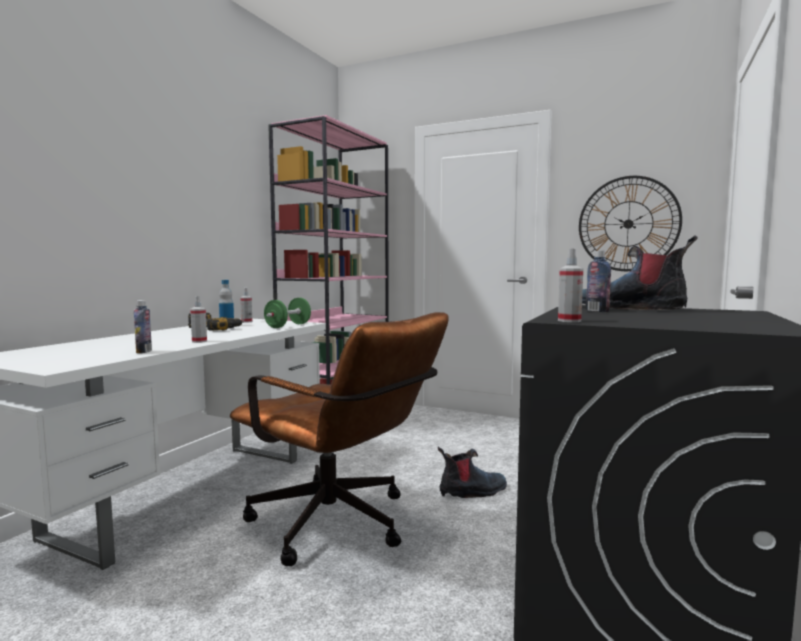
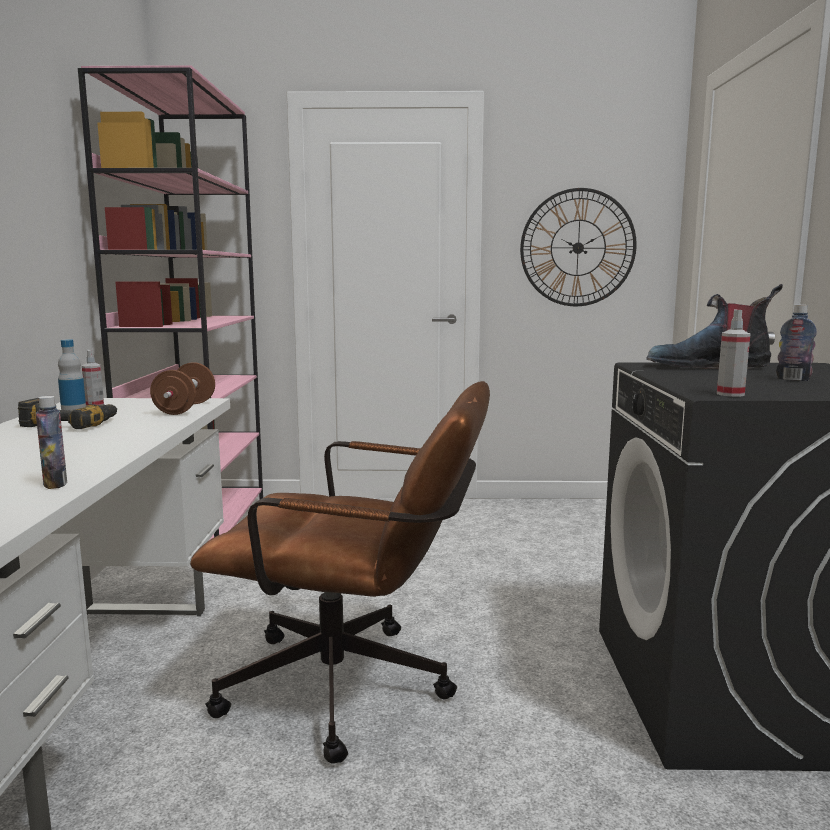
camera: 25 degrees left, 5 degrees up
spray bottle [190,296,207,343] -> none
green dumbbell [264,298,311,328] -> brown dumbbell [150,362,215,415]
boot [438,446,507,498] -> none
bottle [586,251,611,312] -> bottle moved to [776,305,817,381]

